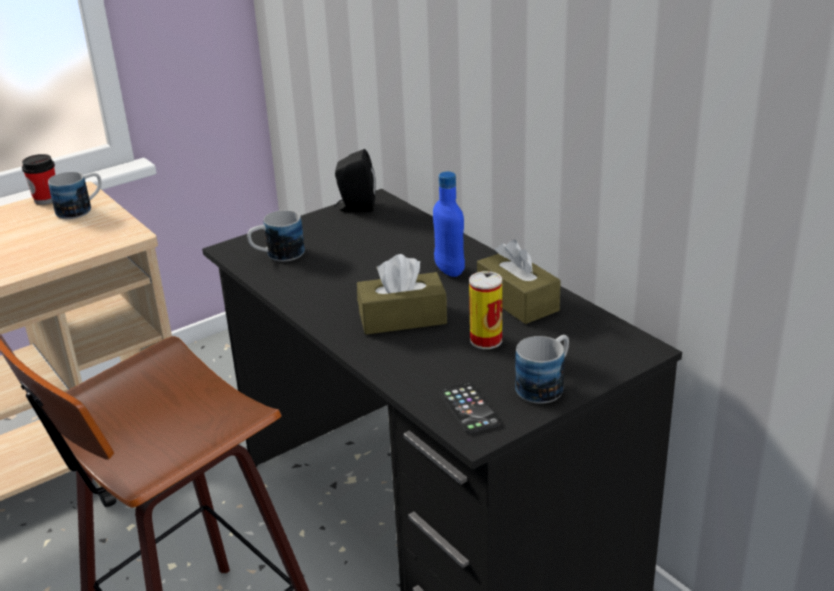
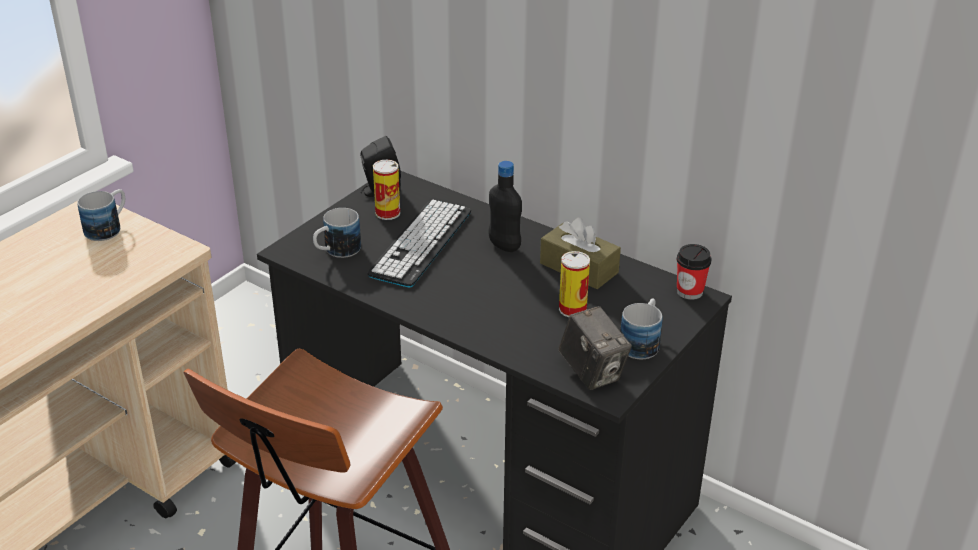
camera: 20 degrees left, 5 degrees up
cup [22,154,55,205] -> cup moved to [677,244,712,300]
brown tissue box [357,254,447,335] -> none
blue bottle [433,172,465,277] -> black bottle [488,161,522,252]
phone [439,382,501,434] -> camera [559,306,632,390]
none -> keyboard [367,199,471,287]
none -> can [373,160,400,220]

